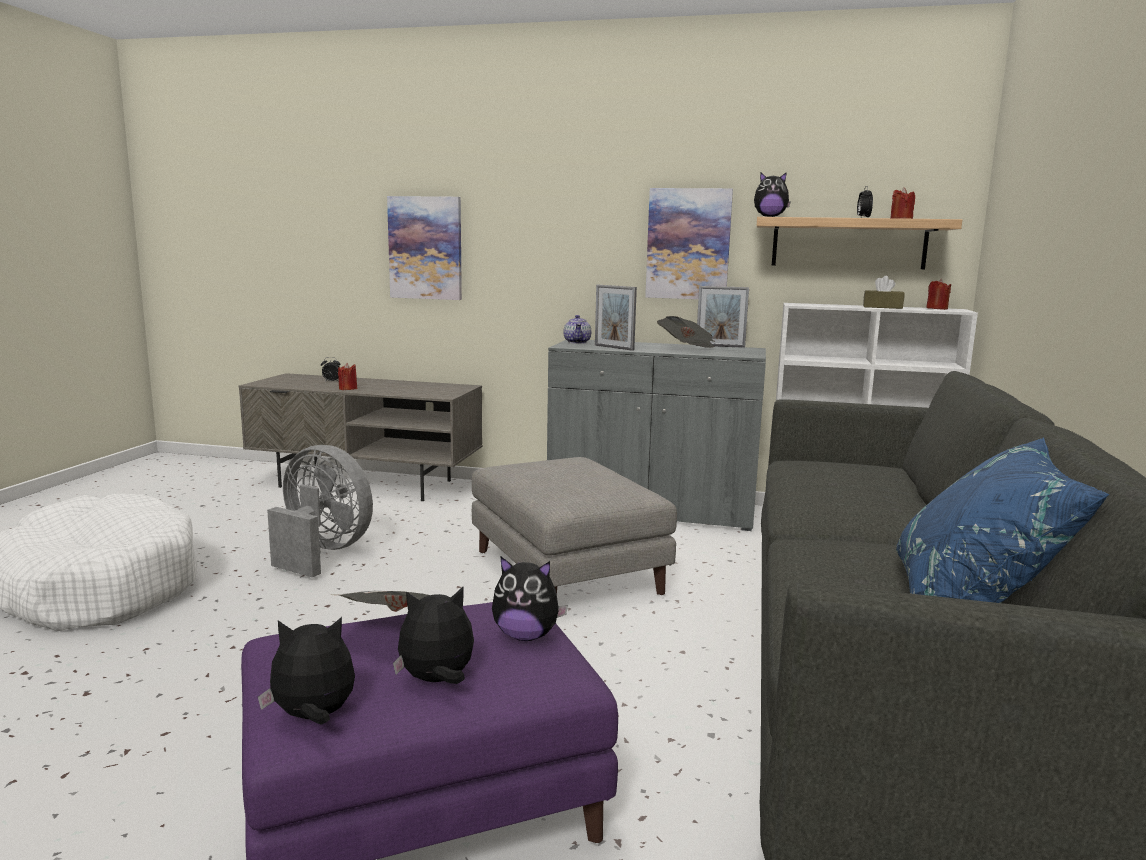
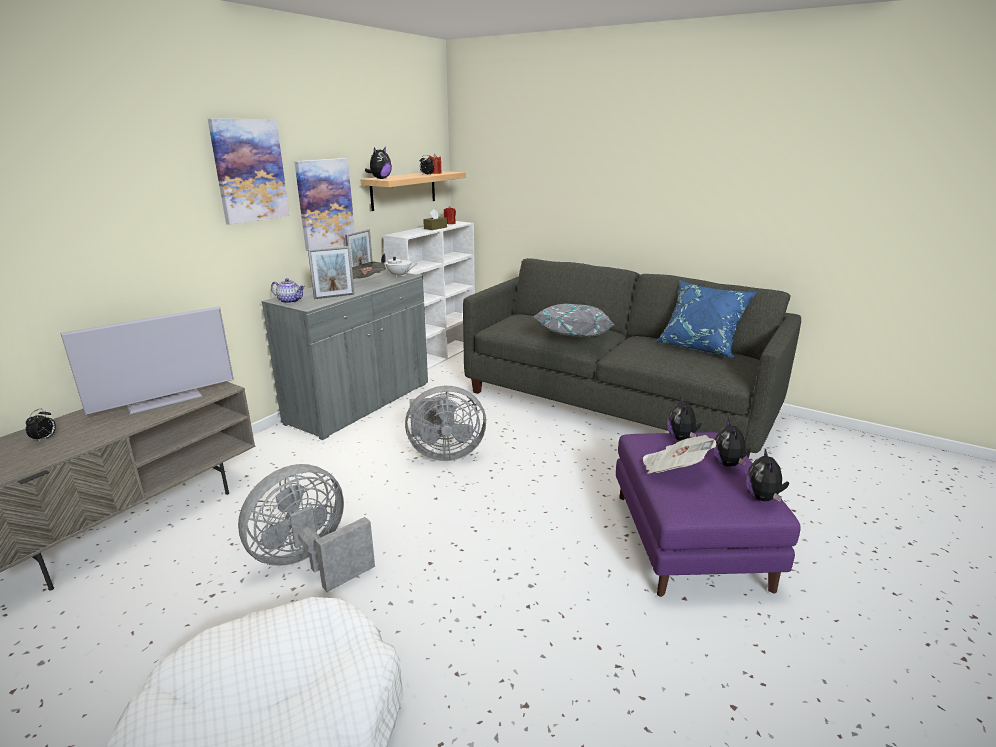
camera: 70 degrees left, 10 degrees up
red candle [338,363,357,390] -> none
picture [387,196,462,300] -> picture moved to [208,119,289,225]
grey ottoman [472,457,677,595] -> grey fan [405,386,486,461]
plush toy [492,556,568,641] -> plush toy turned 150 degrees clockwise [667,396,701,441]
none -> television [60,306,234,415]
none -> white teapot [381,253,418,277]
none -> grey pillow [533,304,615,337]

